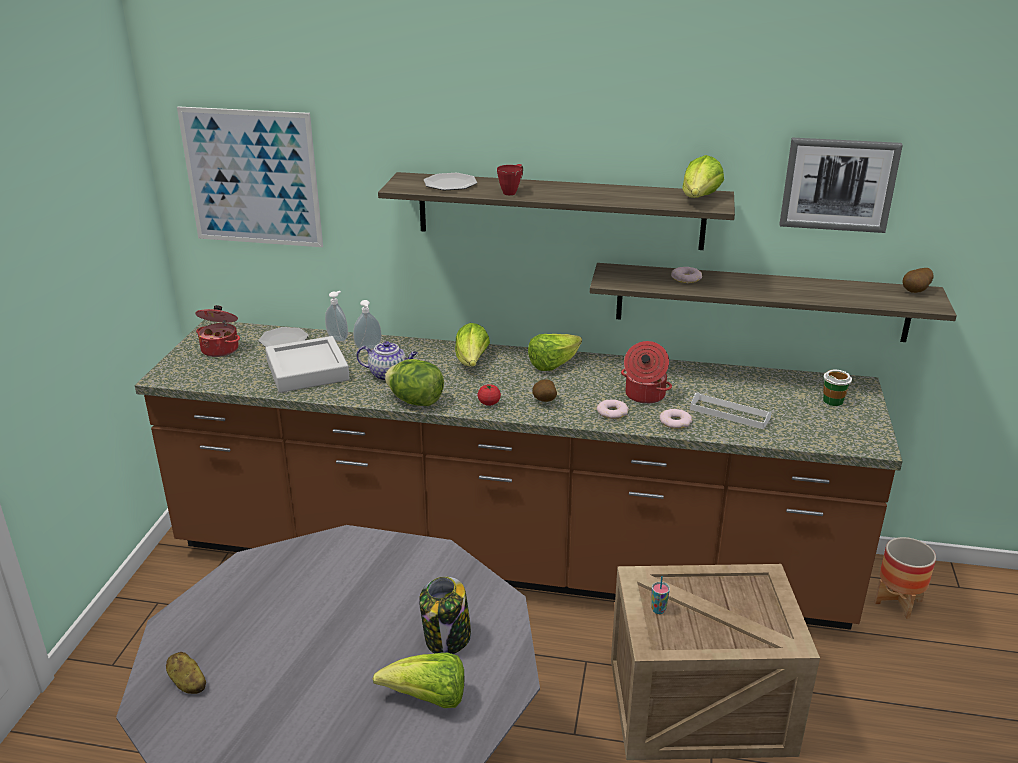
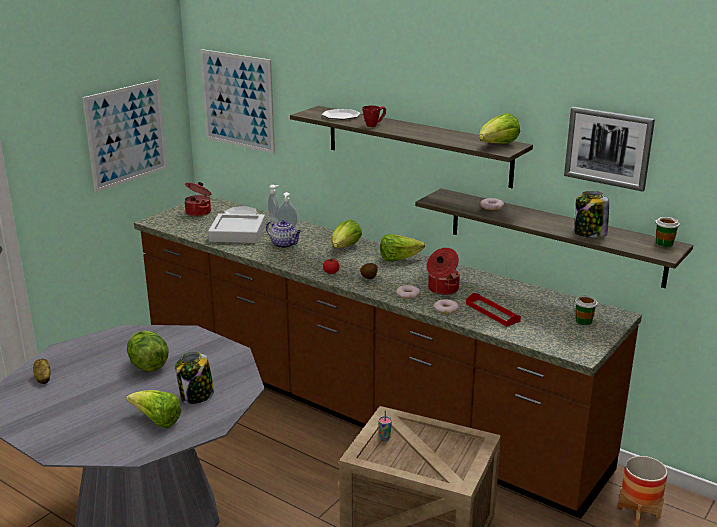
camera: 25 degrees right, 5 degrees down
lettuce [385,359,444,406] -> lettuce moved to [127,330,169,372]
white tray [690,393,771,429] -> red tray [466,293,521,327]
potato [902,268,934,293] -> cup [655,217,680,247]
none -> picture [82,80,167,192]
none -> jar [574,191,609,238]

